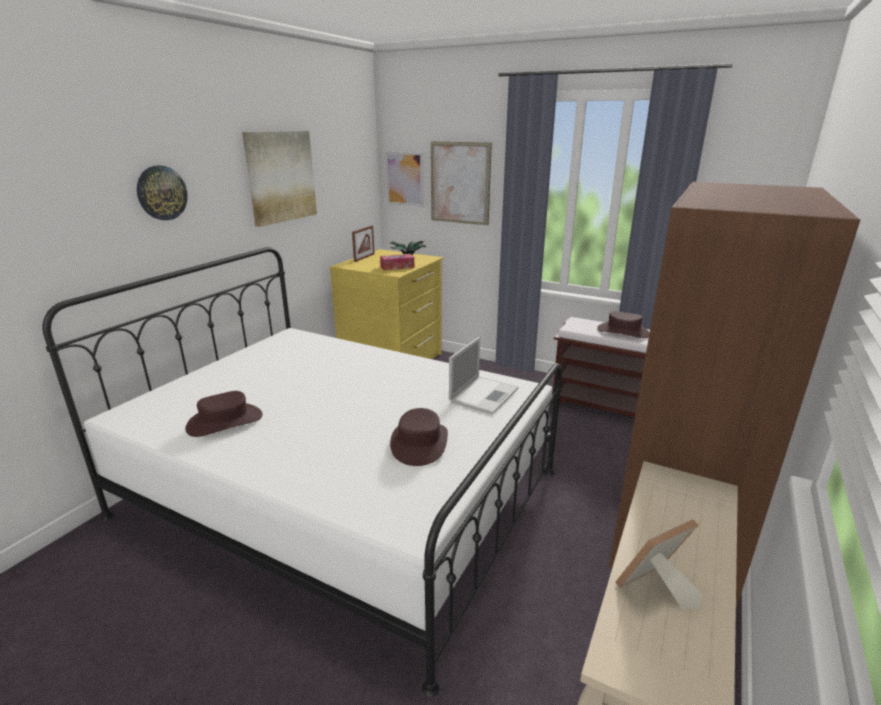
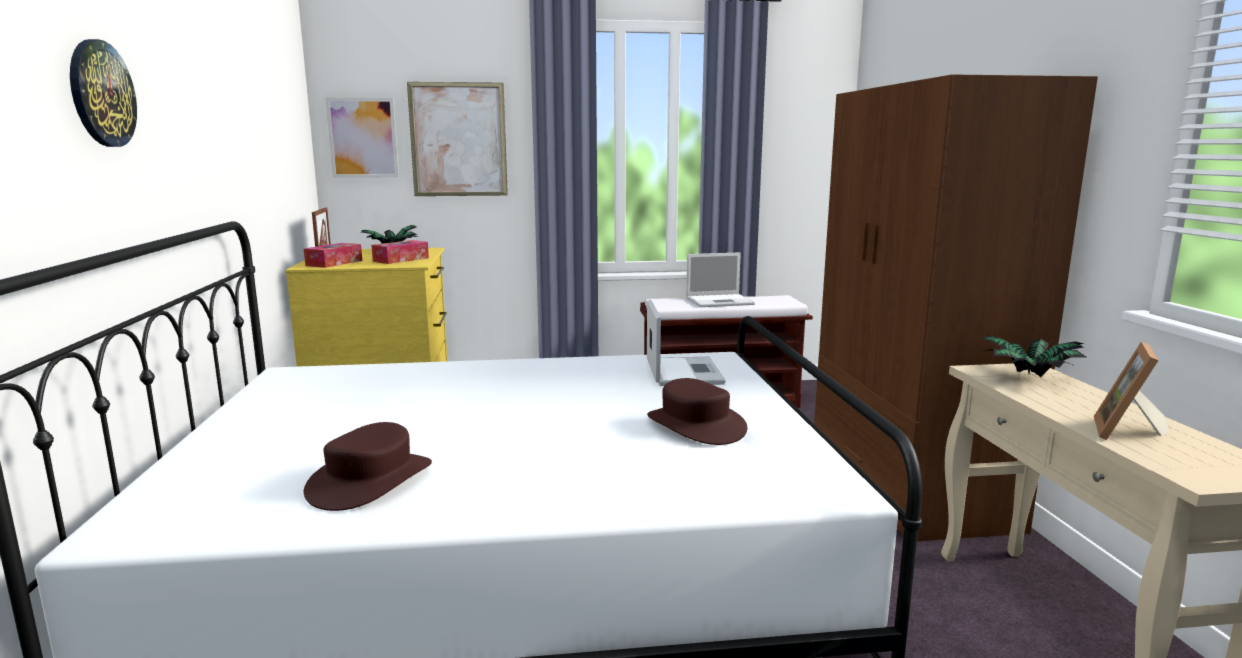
camera: 35 degrees left, 10 degrees down
picture [242,131,317,227] -> none
brown hat [597,311,650,338] -> laptop [686,252,755,307]
none -> tissue box [304,243,362,268]
none -> potted plant [981,335,1086,377]

